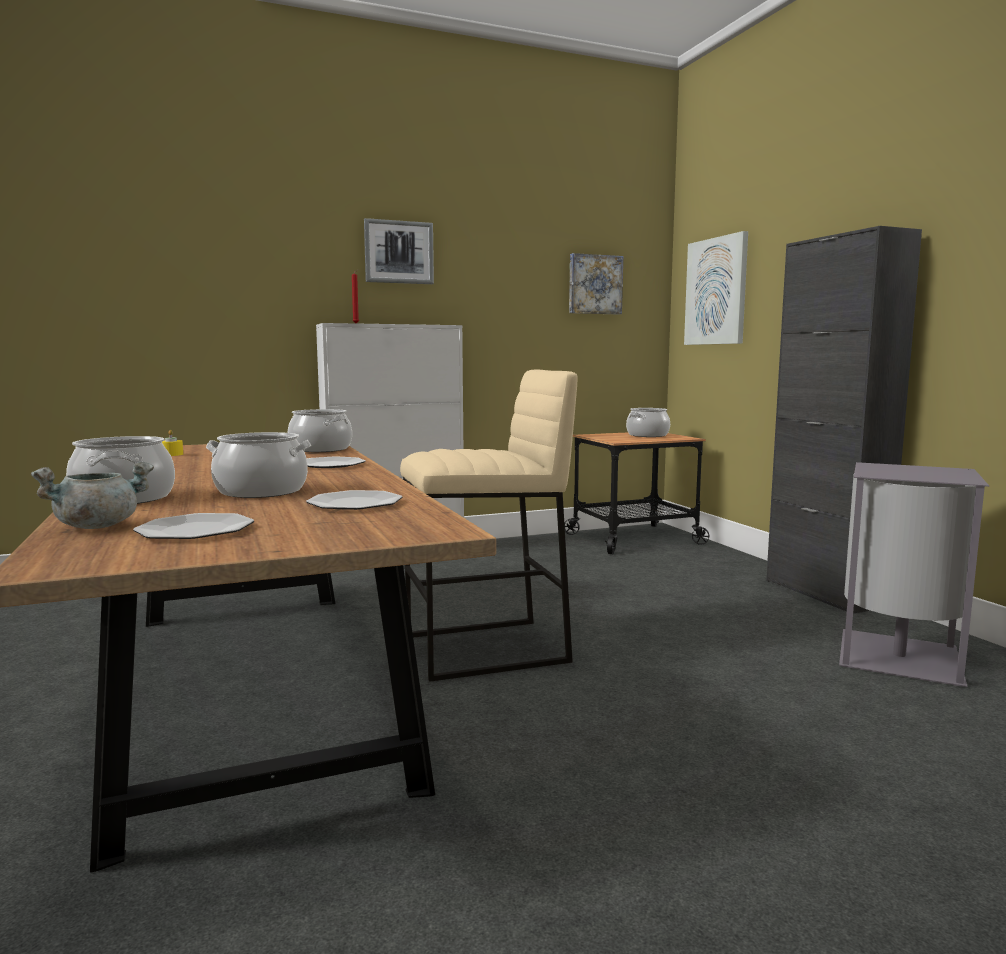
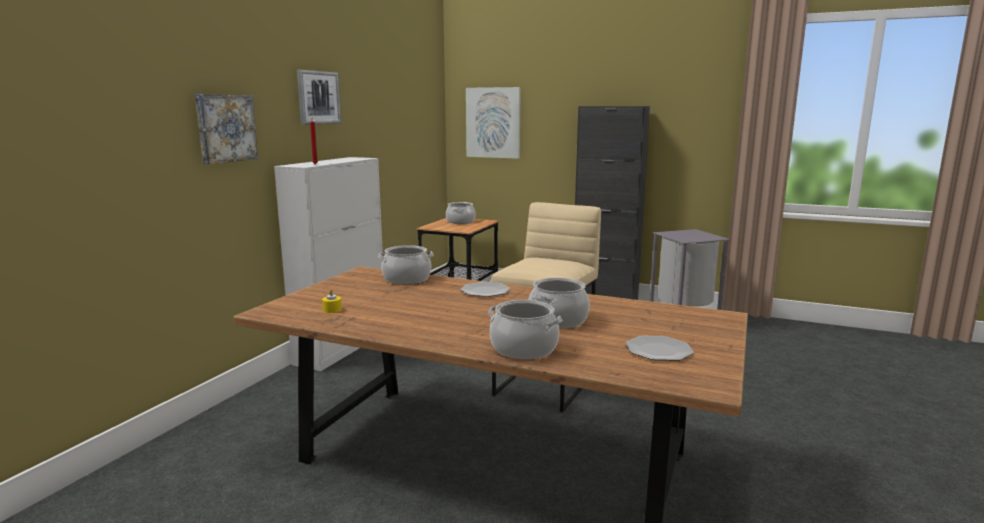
camera: 45 degrees left, 5 degrees up
grey cooking pot [31,462,154,529] -> none
plate [306,490,402,510] -> none
picture [569,253,623,314] -> picture moved to [195,94,258,164]

